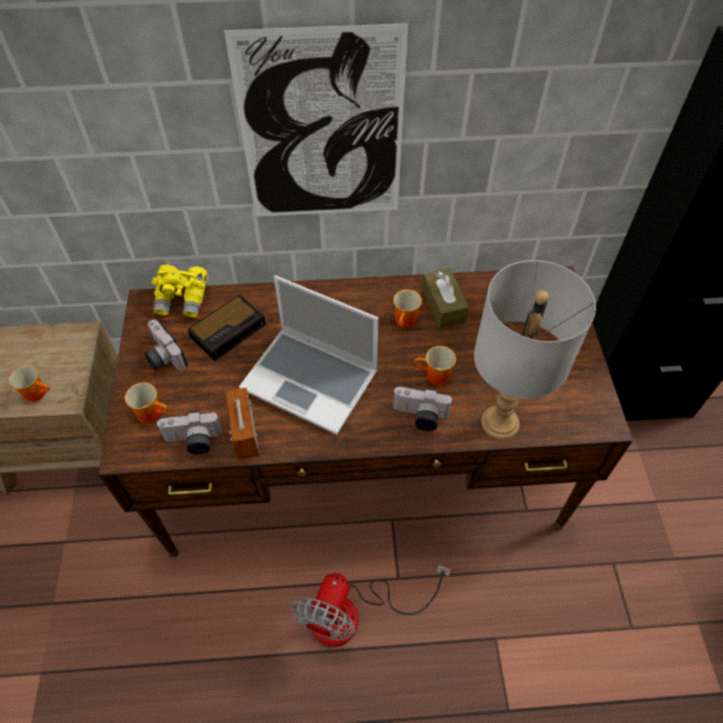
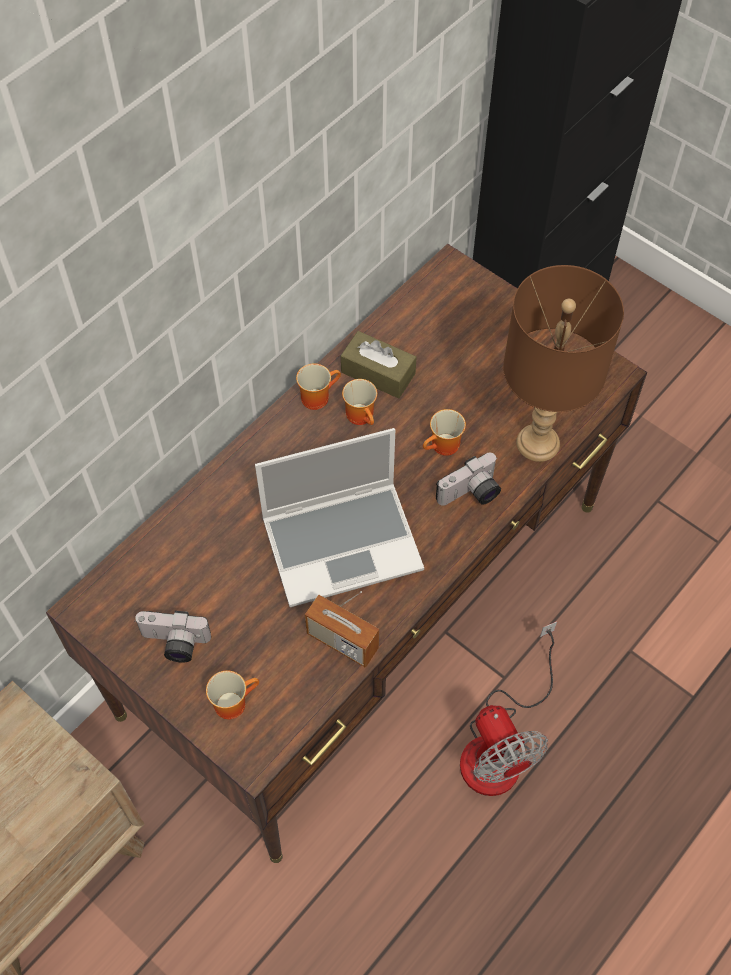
camera: 45 degrees left, 5 degrees up
mug [9,366,50,402] -> mug moved to [296,363,341,410]
yellow binoculars [152,265,208,318] -> none
camera [157,410,222,454] -> none
alarm clock [188,294,266,361] -> none
picture [224,23,408,217] -> none
grey table lamp [474,260,596,440] -> brown table lamp [503,265,624,462]

